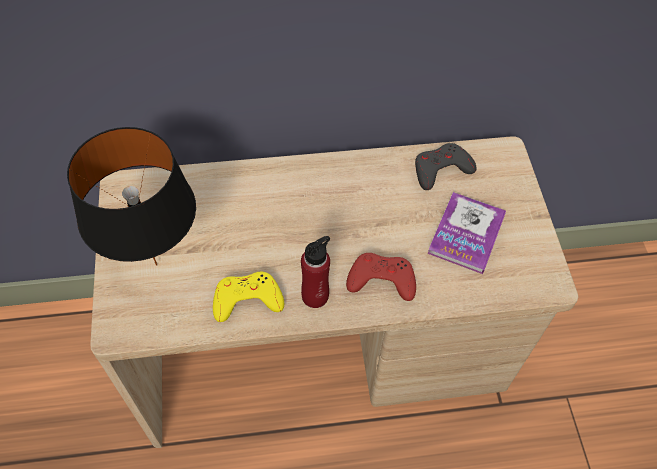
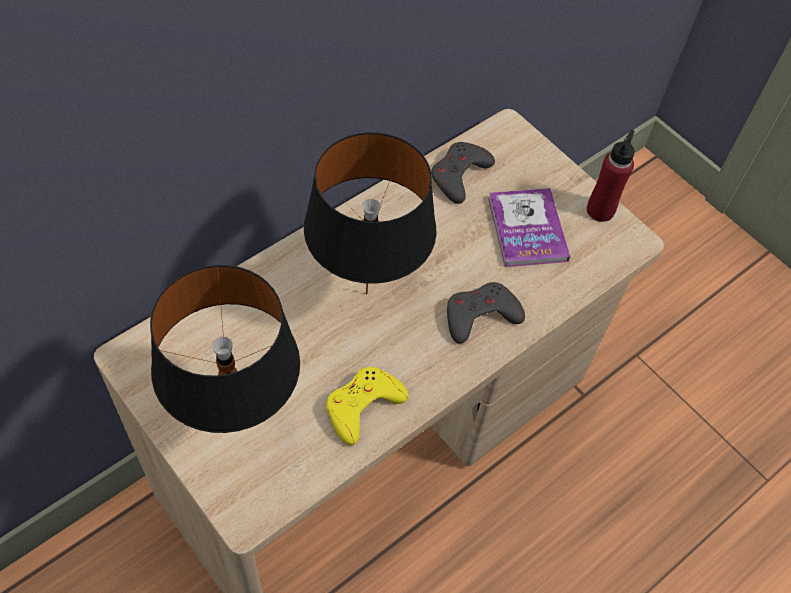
camera: 35 degrees left, 0 degrees up
red bottle [301,236,330,308] -> red bottle moved to [587,130,635,222]
red game controller [346,253,416,301] -> grey game controller [447,282,525,344]
none -> black table lamp [304,132,437,294]

